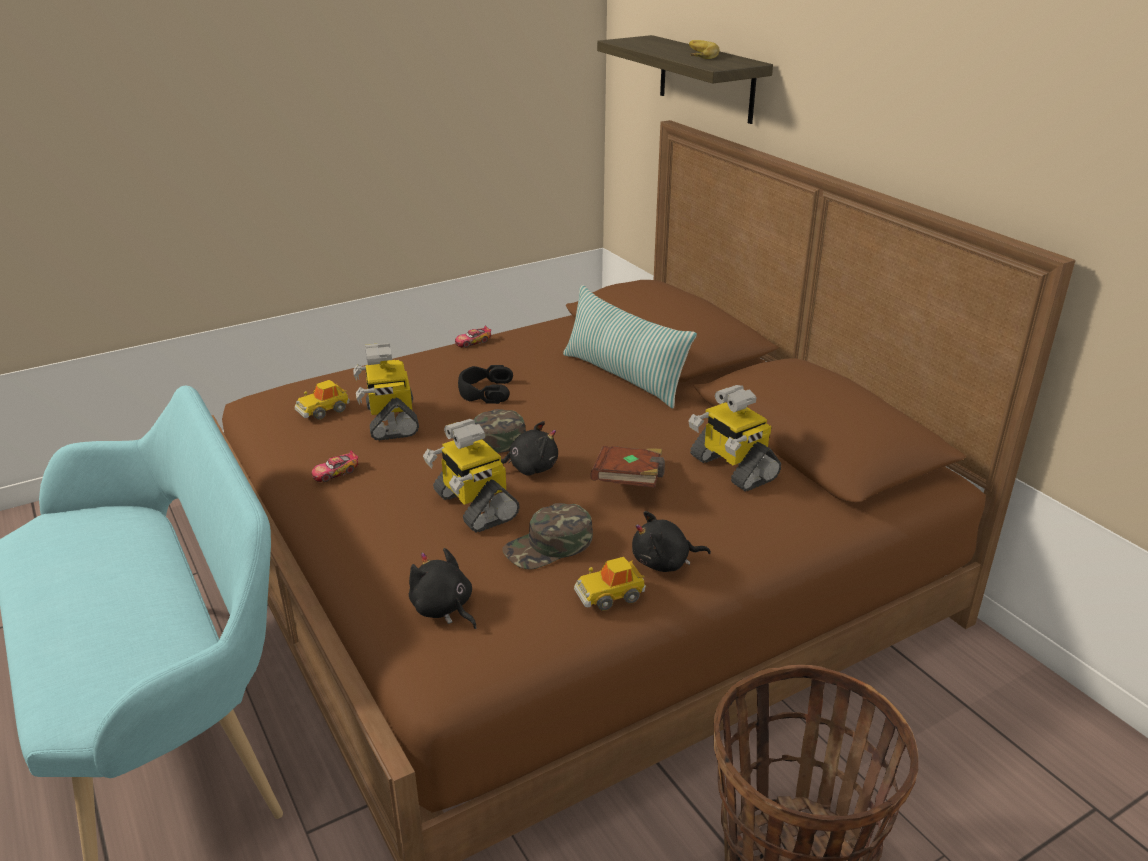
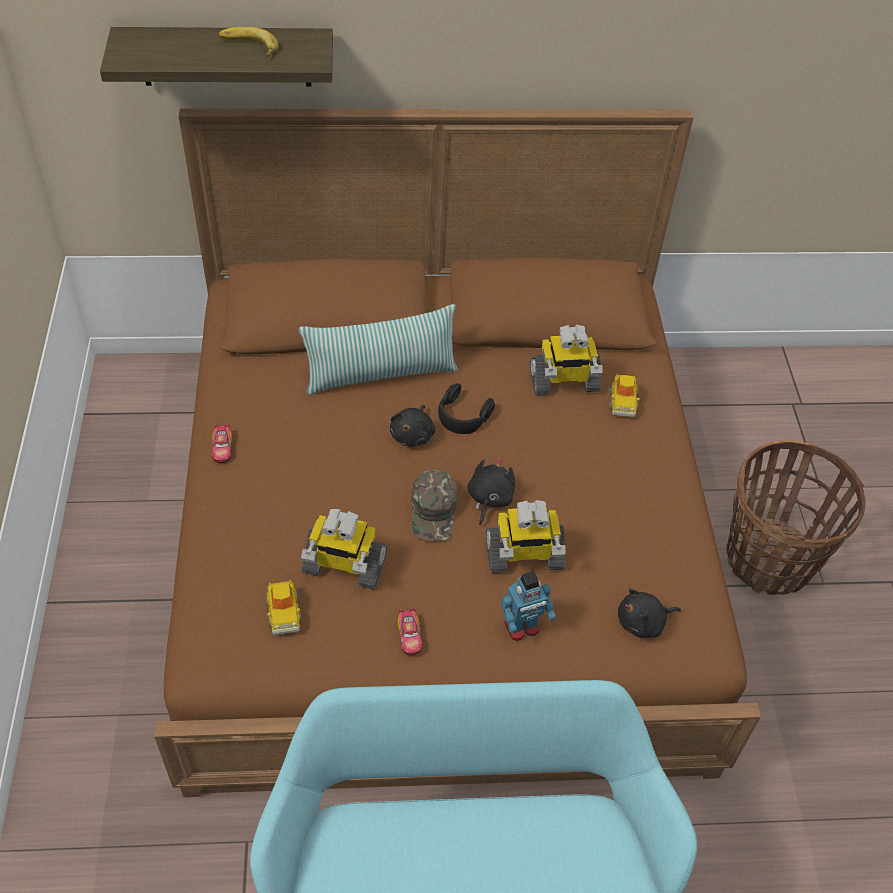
camera: 65 degrees left, 20 degrees up
black headphones [458,365,513,404] -> black headphones moved to [438,383,495,434]
green cap [502,503,593,569] -> none
toy car [574,557,646,611] -> toy car moved to [609,374,640,417]
brown book [590,446,665,488] -> none
black plush toy [632,511,711,572] -> black plush toy moved to [390,405,435,447]
none -> toy robot [501,571,556,641]

